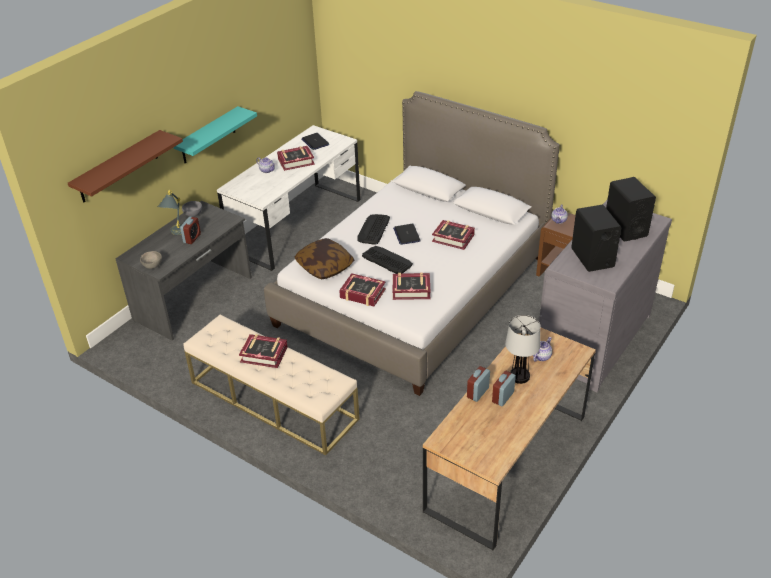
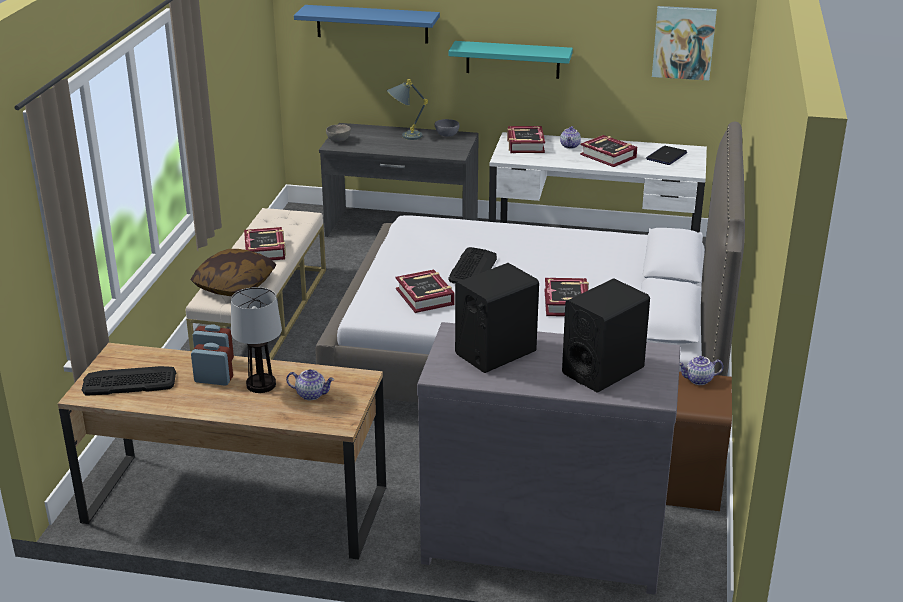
camera: 65 degrees right, 10 degrees down
brown shelf [68,130,183,203] -> blue shelf [294,5,440,44]
alarm clock [180,217,201,244] -> none
pillow [295,238,354,279] -> pillow moved to [190,249,276,296]
book [339,273,386,306] -> book moved to [507,126,545,153]
keyboard [357,214,390,245] -> keyboard moved to [82,366,177,396]
laptop [393,224,421,245] -> none
none -> picture [652,6,717,81]

